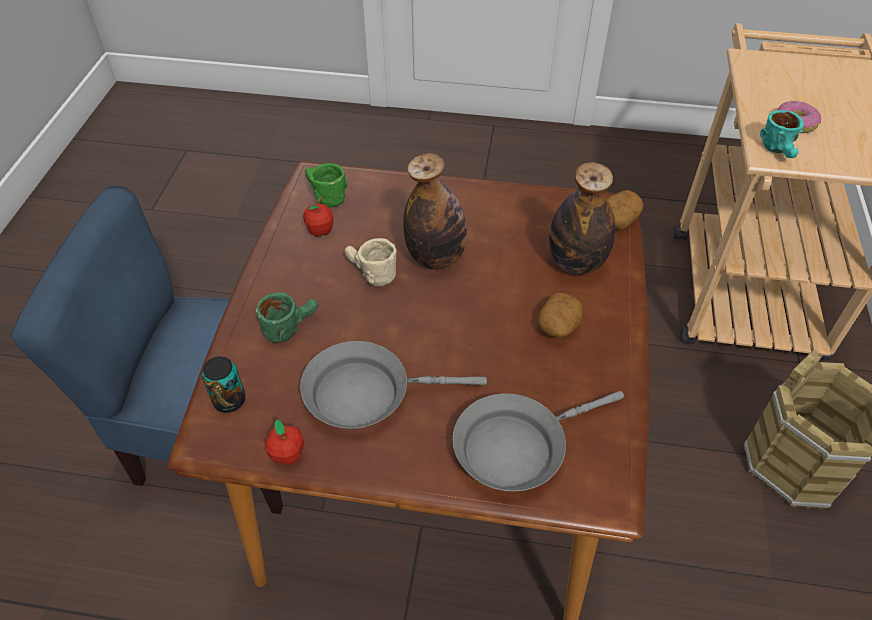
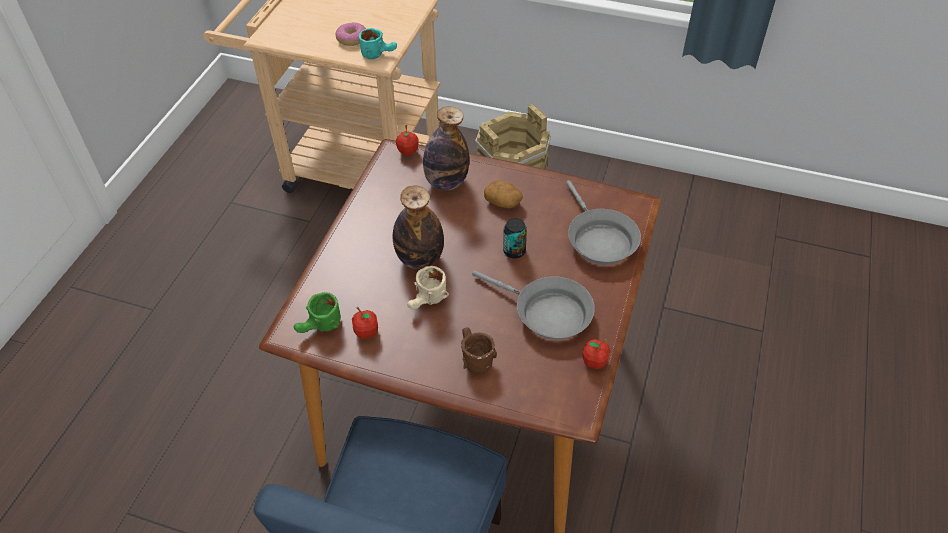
camera: 80 degrees left, 0 degrees up
can [202,356,246,413] -> can moved to [503,218,527,258]
green mug [256,292,318,343] -> brown mug [461,328,497,374]
grey frying pan [300,341,487,429] -> grey frying pan turned 60 degrees counterclockwise [472,271,595,340]
potato [607,190,644,229] -> apple [396,125,419,156]

